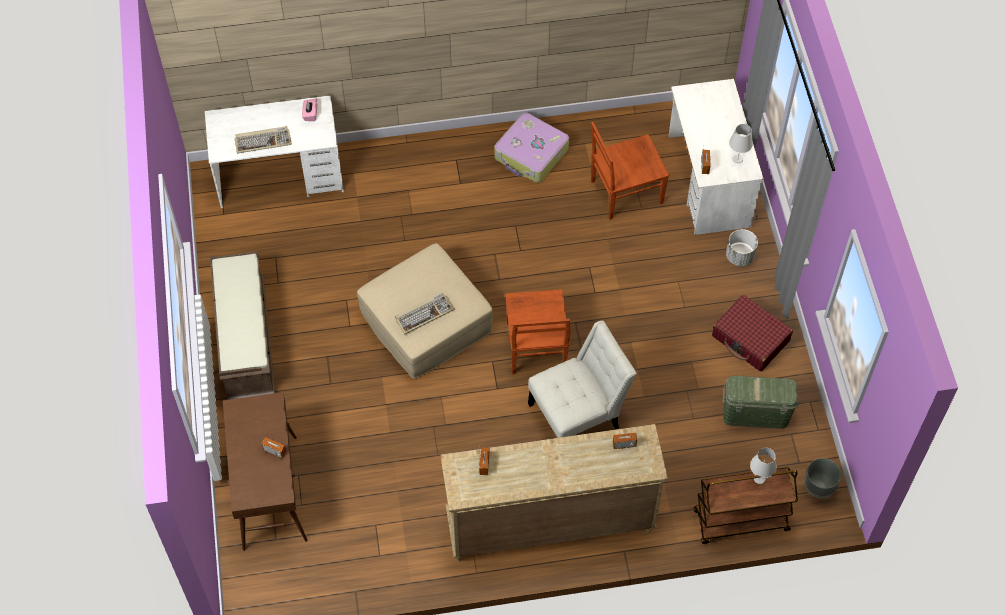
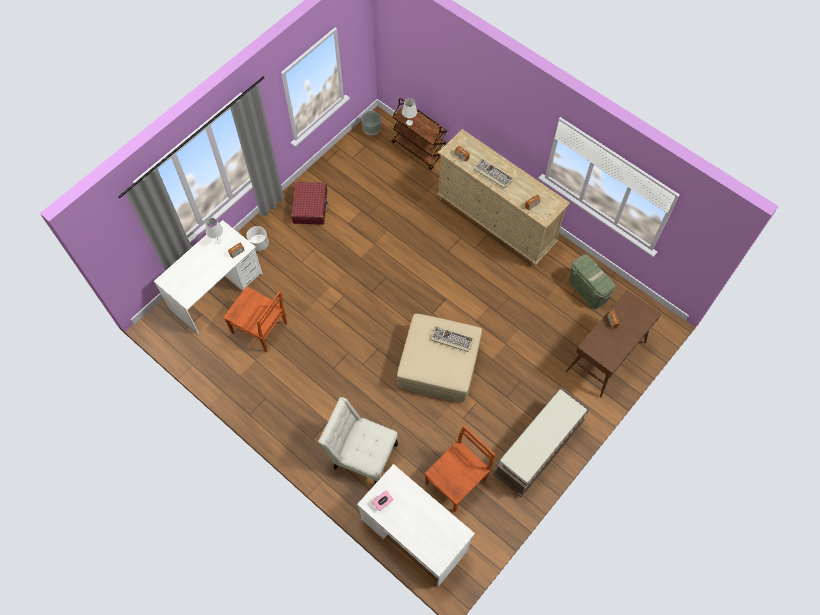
camera: 130 degrees left, 5 degrees up
keyboard [235,126,292,154] -> keyboard moved to [474,158,514,188]
suitcase [494,113,569,183] -> none
brown chair [505,289,570,374] -> brown chair moved to [424,426,495,513]
white chair [528,320,637,438] -> white chair moved to [318,397,398,484]
green storage box [723,376,799,429] -> green storage box moved to [568,254,615,309]

